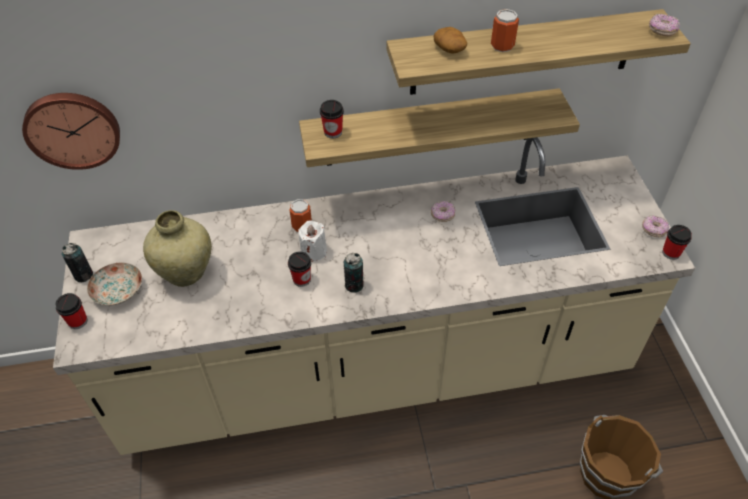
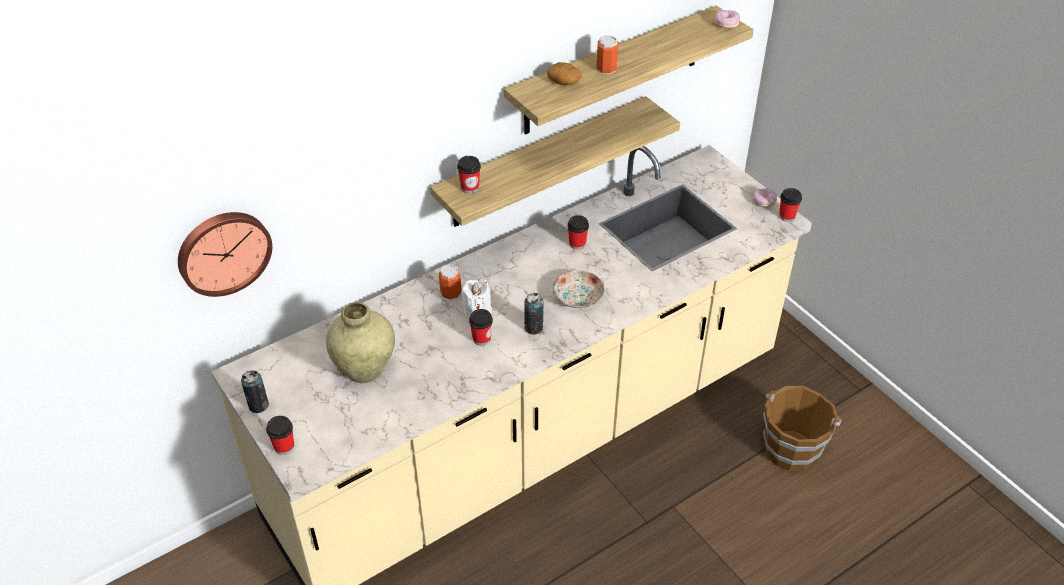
camera: 25 degrees left, 5 degrees down
plate [87,262,142,305] -> plate moved to [553,271,604,308]
donut [431,201,456,222] -> cup [567,215,589,250]

